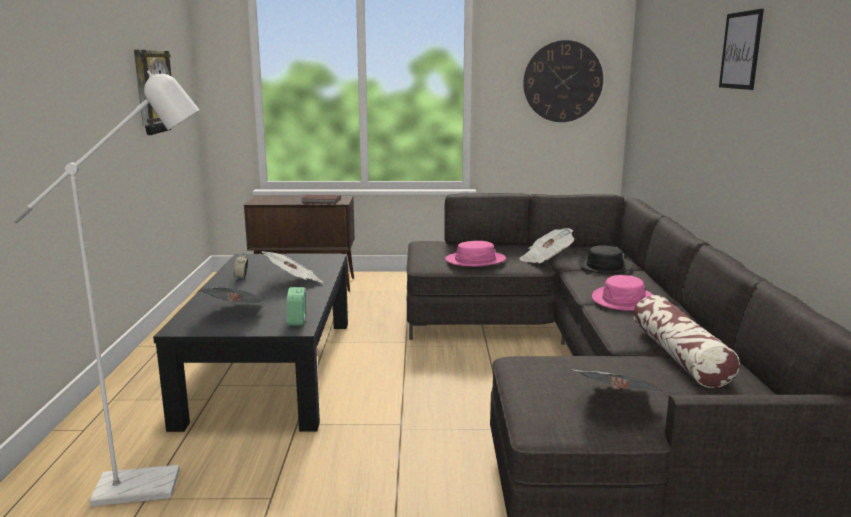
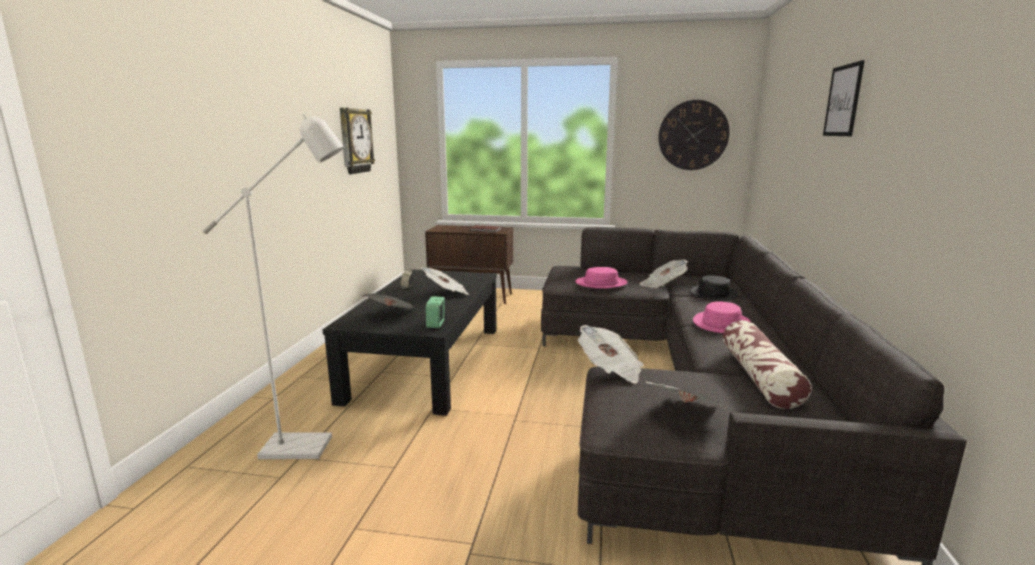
camera: 10 degrees right, 0 degrees up
none -> newspaper [578,325,643,383]

